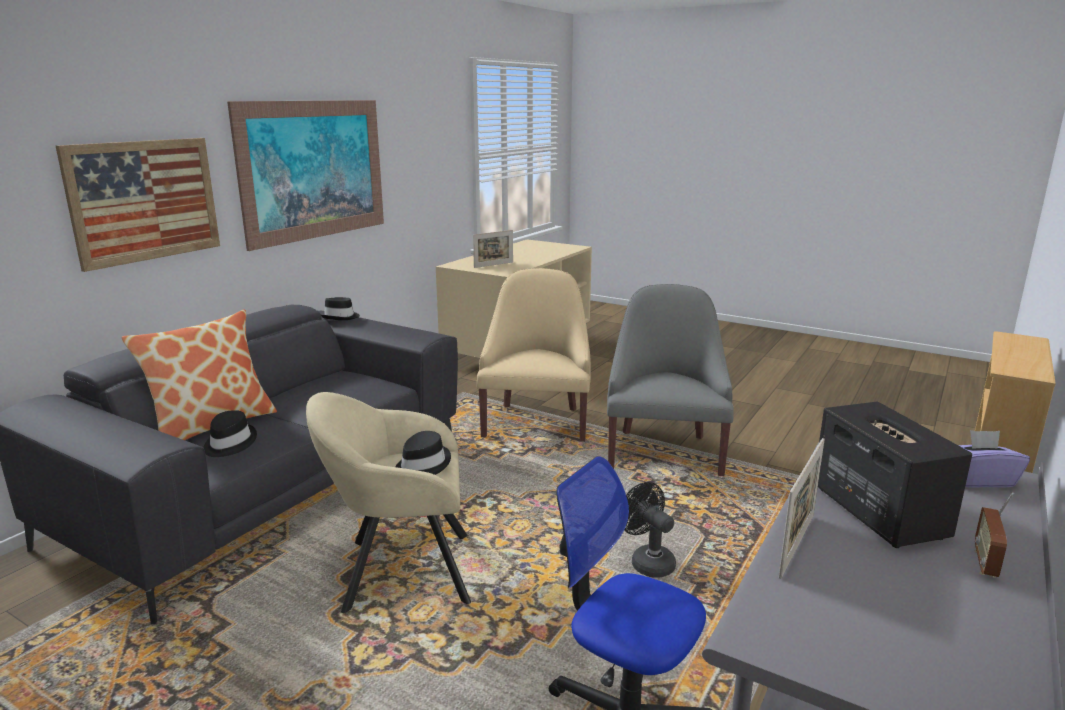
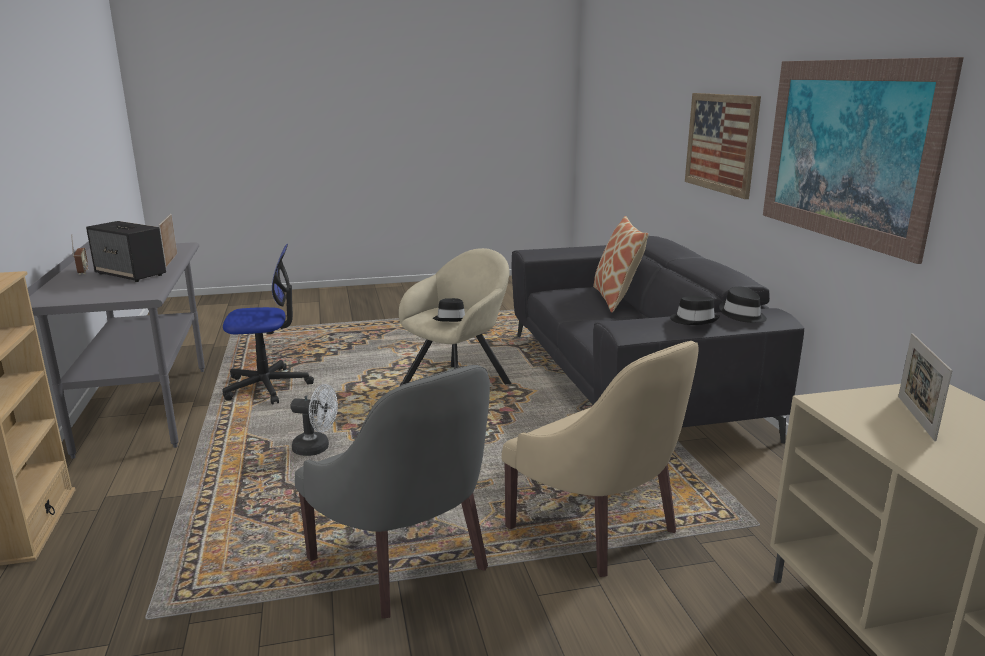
camera: 135 degrees right, 0 degrees up
black hat [203,410,257,457] -> black hat moved to [670,296,720,325]
black fan [624,482,676,577] -> white fan [290,384,338,456]
purple tissue box [958,430,1030,488] -> none

